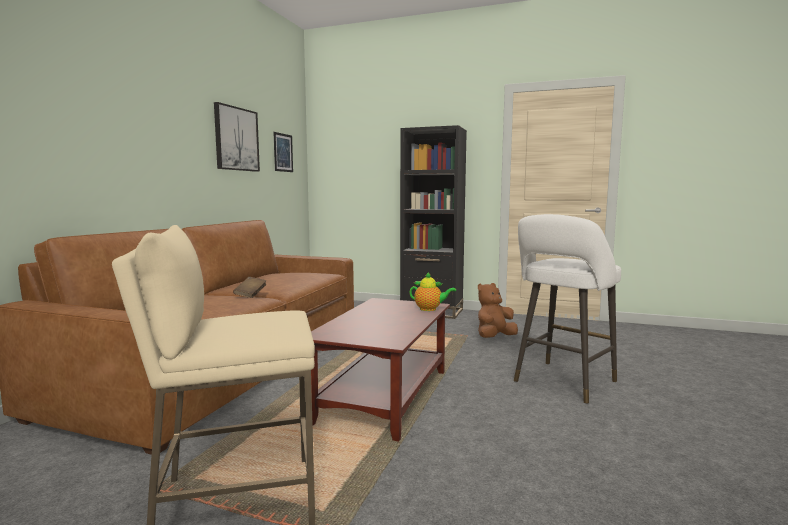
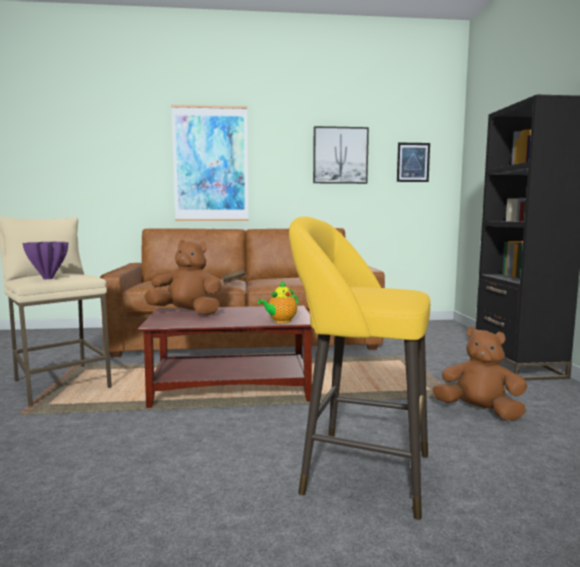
camera: 65 degrees right, 0 degrees up
teapot [409,272,456,311] -> teapot turned 60 degrees clockwise [257,281,298,323]
white stool [514,214,621,403] -> yellow stool [289,216,430,520]
none -> purple vase [22,242,68,279]
none -> brown plush toy [144,240,221,315]
none -> picture [171,105,249,221]

